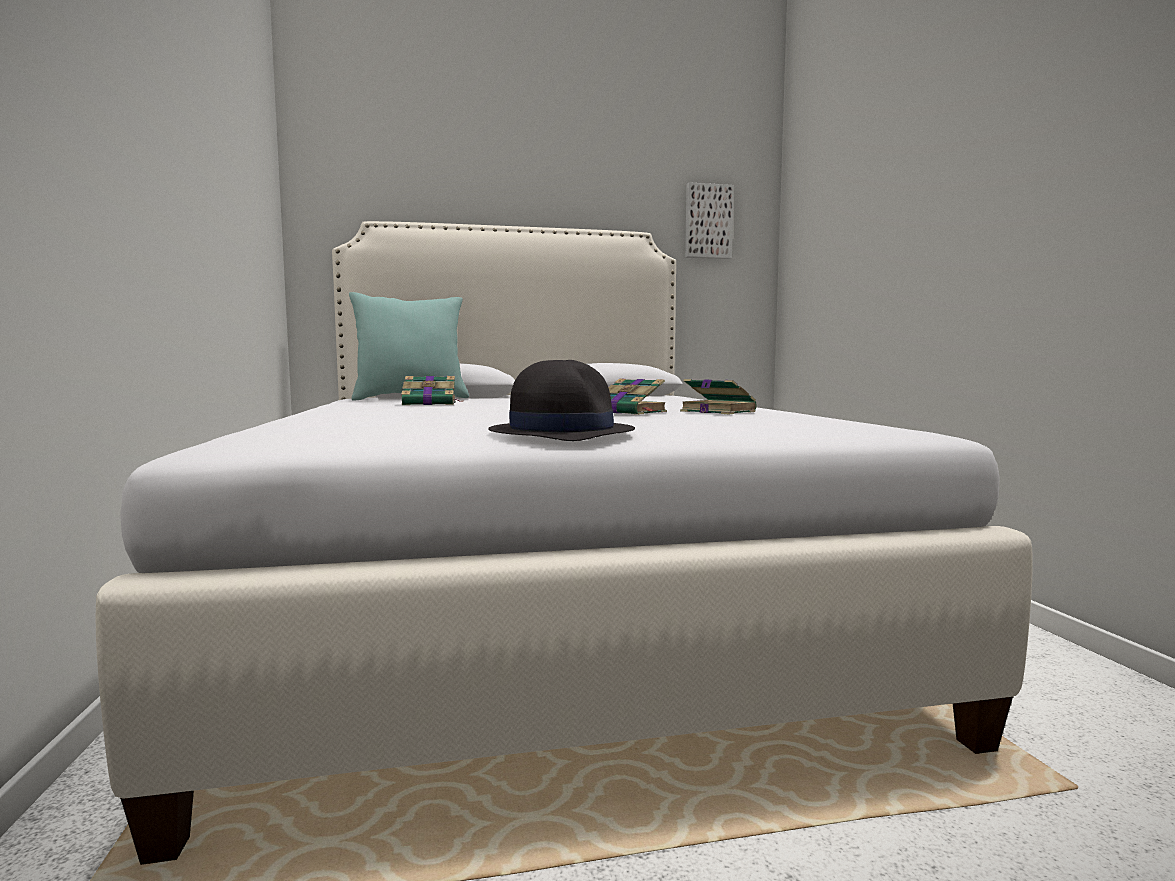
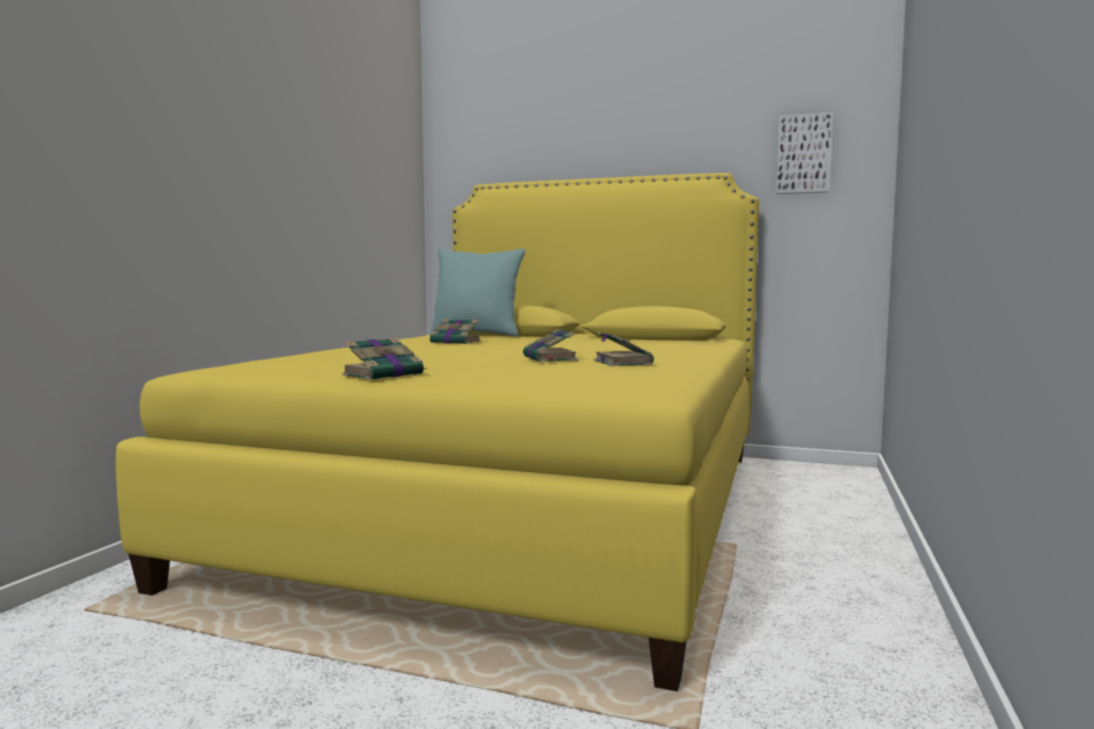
camera: 30 degrees right, 0 degrees up
white bed [96,221,1033,865] -> yellow bed [116,173,759,692]
black hat [488,360,635,441] -> book [342,338,428,380]

